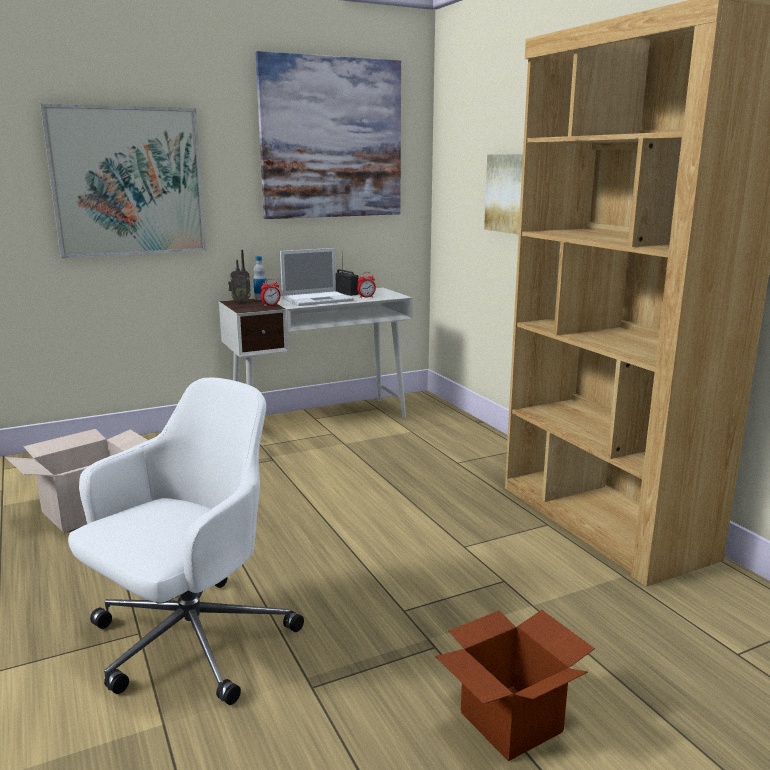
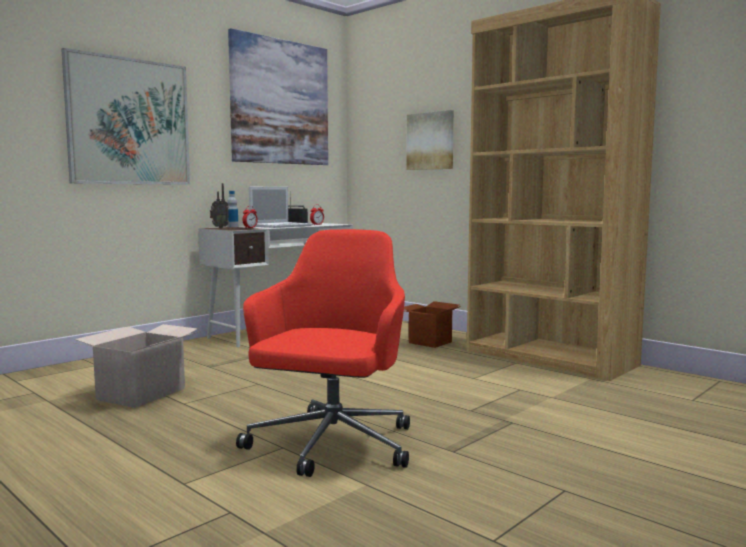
camera: 20 degrees left, 10 degrees down
white office chair [68,378,304,705] -> red office chair [236,229,410,477]
cardboard box [435,610,595,761] -> cardboard box moved to [404,301,461,348]

